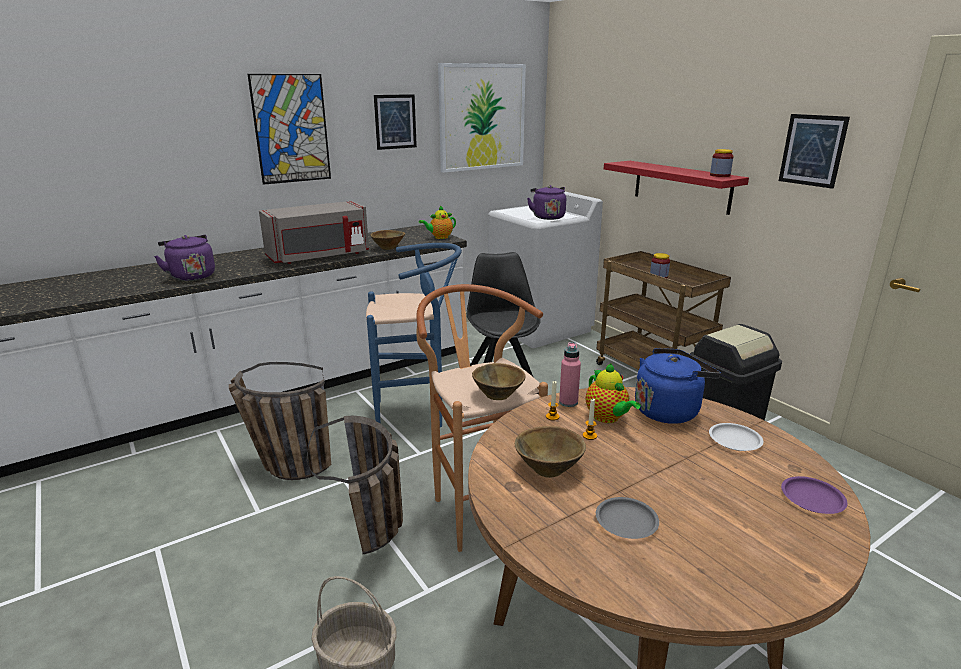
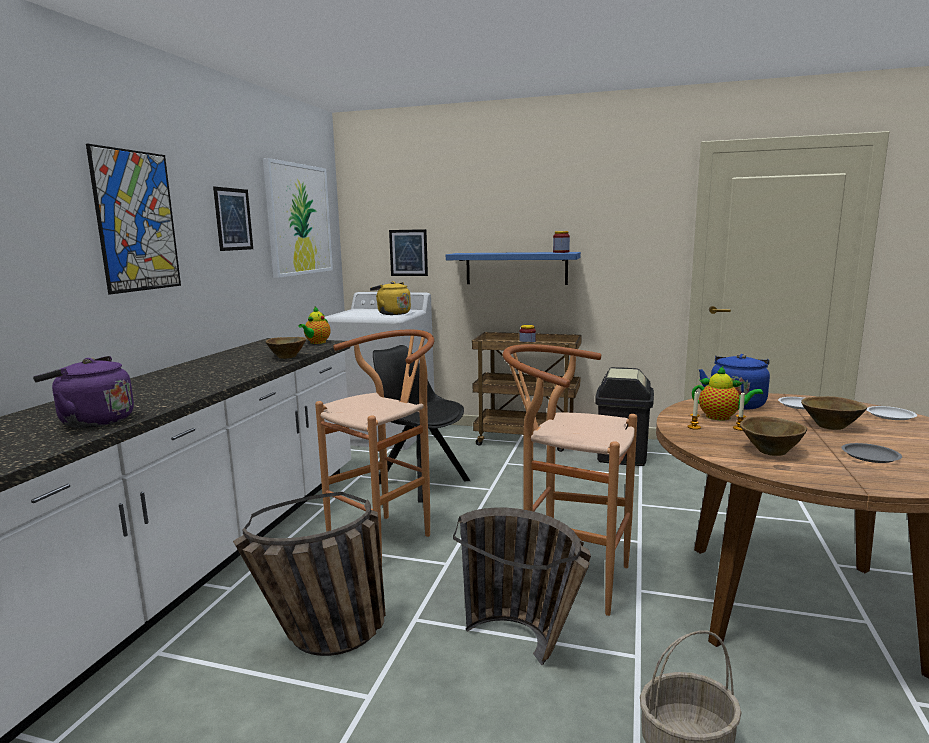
camera: 40 degrees left, 10 degrees down
grey microwave [259,201,369,264] -> none
blue stool [366,243,462,427] -> brown stool [315,329,434,561]
brown bowl [472,363,526,400] -> brown bowl moved to [801,396,867,430]
purple kettle [527,185,566,220] -> yellow kettle [370,281,411,315]
pink bottle [559,342,581,407] -> none
red shelf [604,161,749,215] -> blue shelf [446,252,581,285]
picture [779,114,850,189] -> picture moved to [389,229,428,276]
purple plate [781,476,848,514] -> white plate [866,406,917,420]

